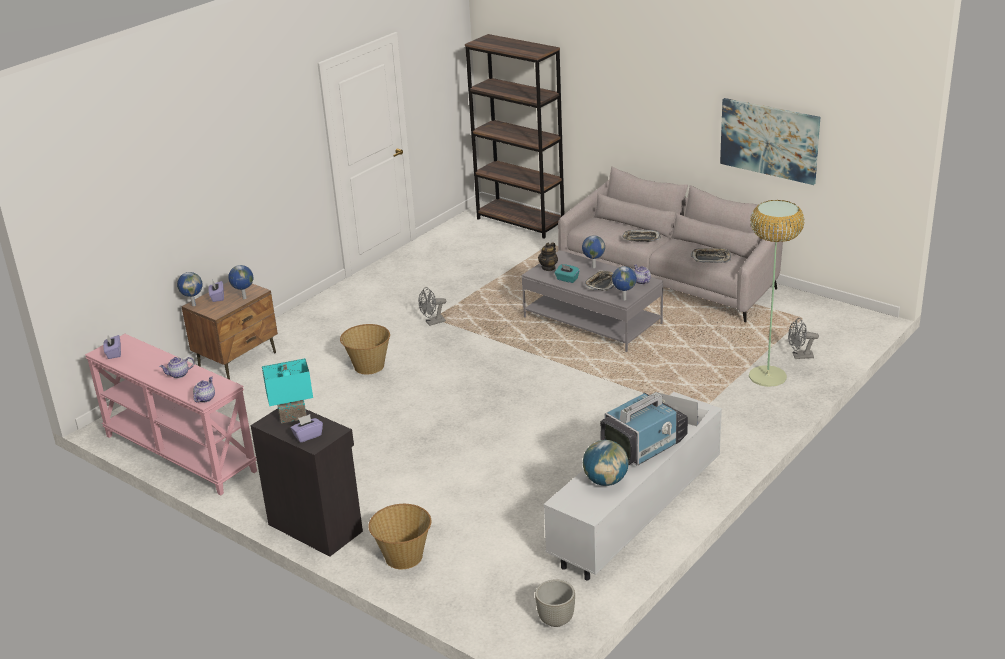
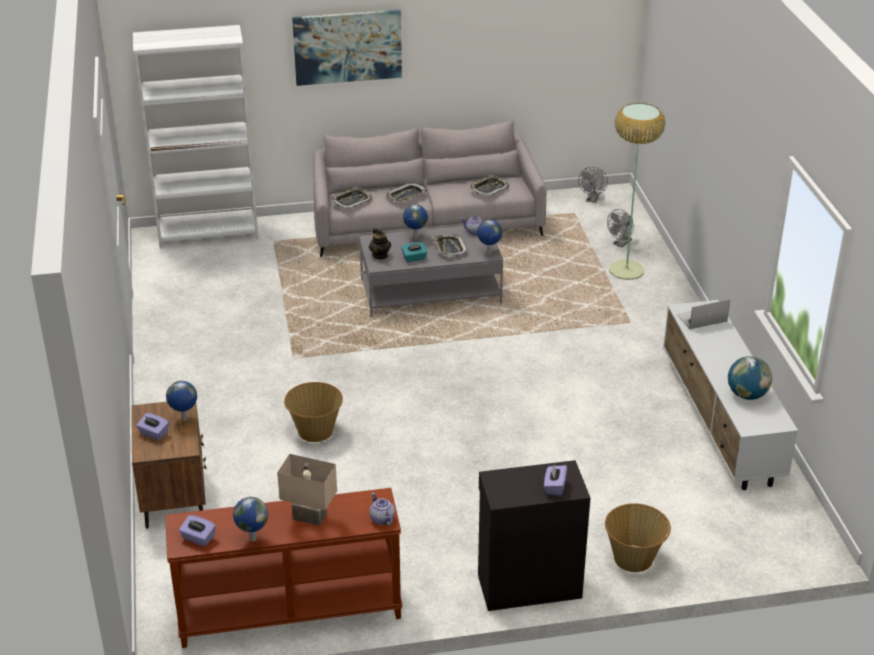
camera: 50 degrees left, 5 degrees up
pink console table [85,334,257,496] -> brown console table [165,488,402,648]
teapot [159,357,194,378] -> beige table lamp [277,454,337,526]
globe [177,272,203,306] -> globe moved to [233,497,268,542]
turquoise table lamp [262,358,313,423] -> none
grey fan [419,287,446,326] -> grey fan moved to [578,167,608,203]
brown bookcase [465,34,564,239] -> white bookcase [133,25,259,248]
grey planter [535,579,575,627] -> none
television [600,392,688,465] -> none
picture [720,98,820,185] -> picture moved to [292,10,402,86]
none -> tray [331,187,373,209]

